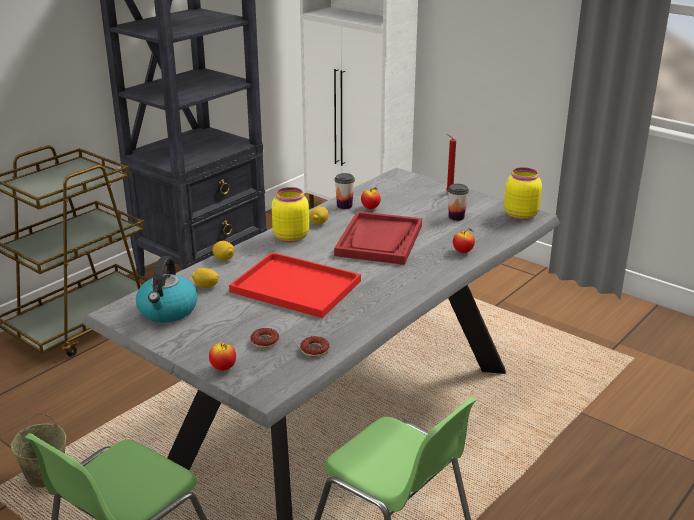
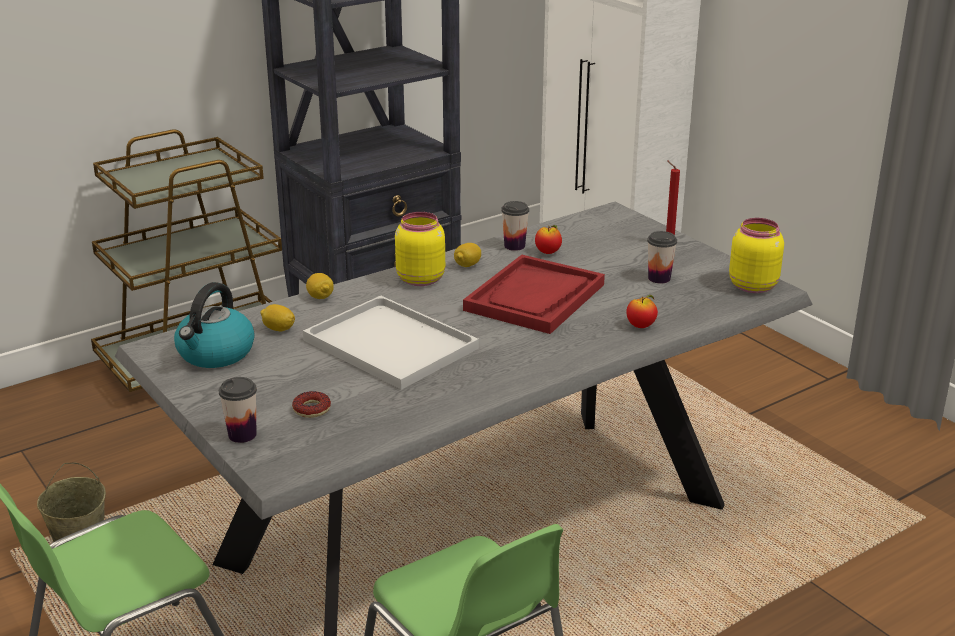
camera: 15 degrees right, 0 degrees up
apple [209,343,236,371] -> cup [219,377,257,443]
red tray [229,252,361,318] -> white tray [303,296,479,390]
donut [300,336,330,357] -> none

